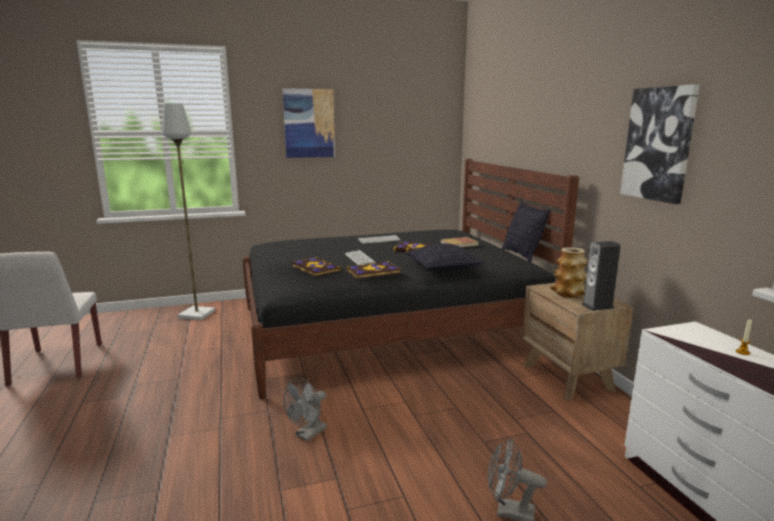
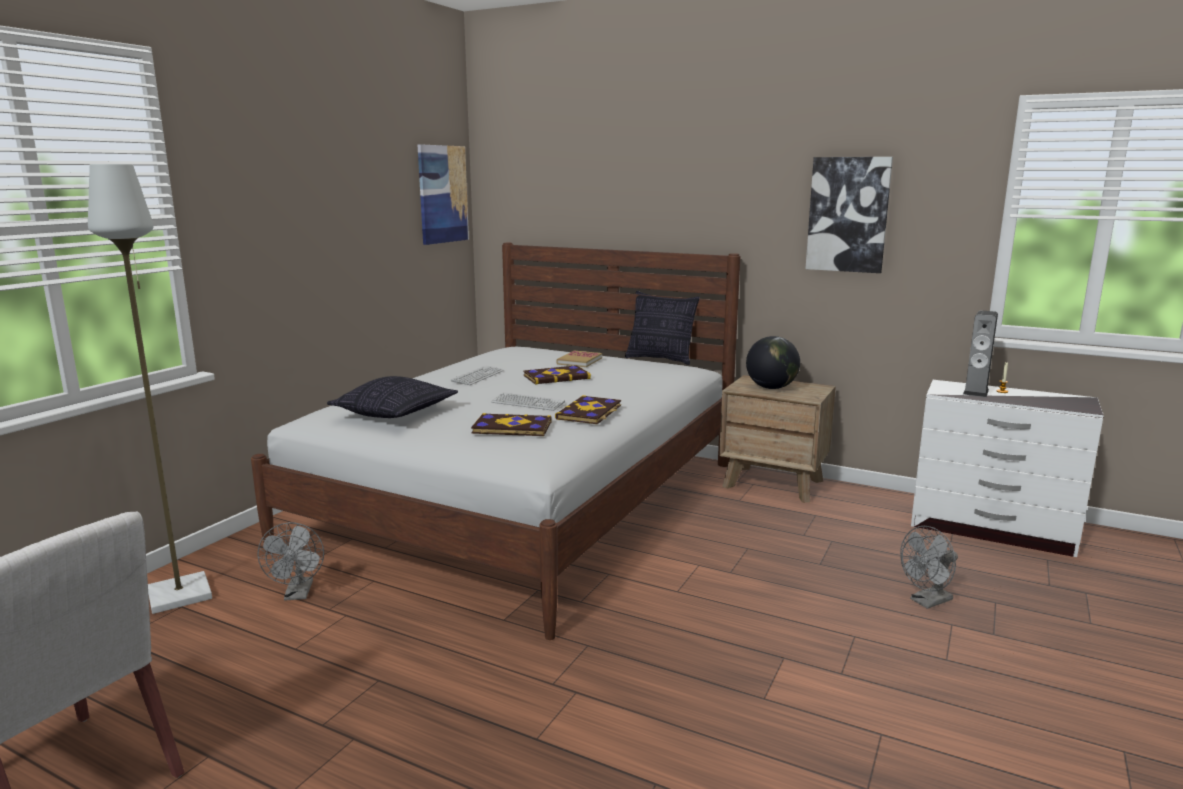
camera: 45 degrees left, 0 degrees up
black bed [243,159,579,399] -> white bed [251,243,741,640]
picture [283,88,335,158] -> picture moved to [418,144,469,245]
grey fan [283,378,327,441] -> grey fan moved to [257,522,324,601]
pillow [404,243,485,270] -> pillow moved to [327,376,458,418]
vase [550,247,588,298] -> globe [746,336,800,389]
speaker [581,241,621,311] -> speaker moved to [963,310,998,397]

